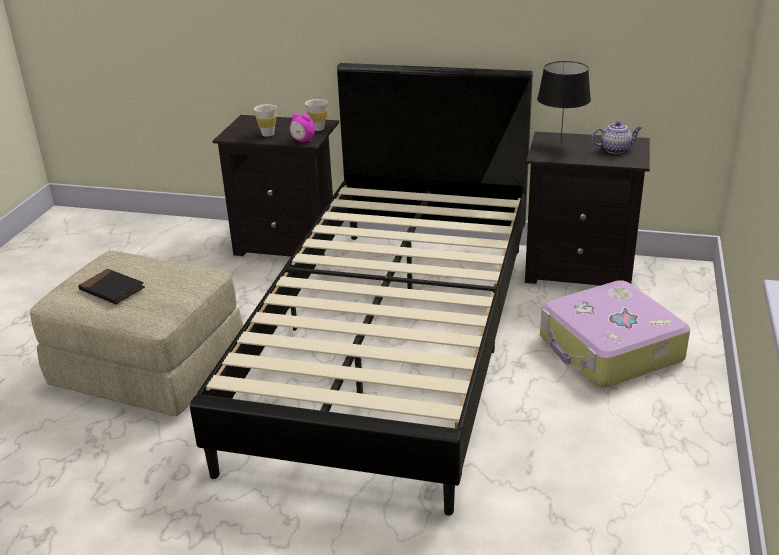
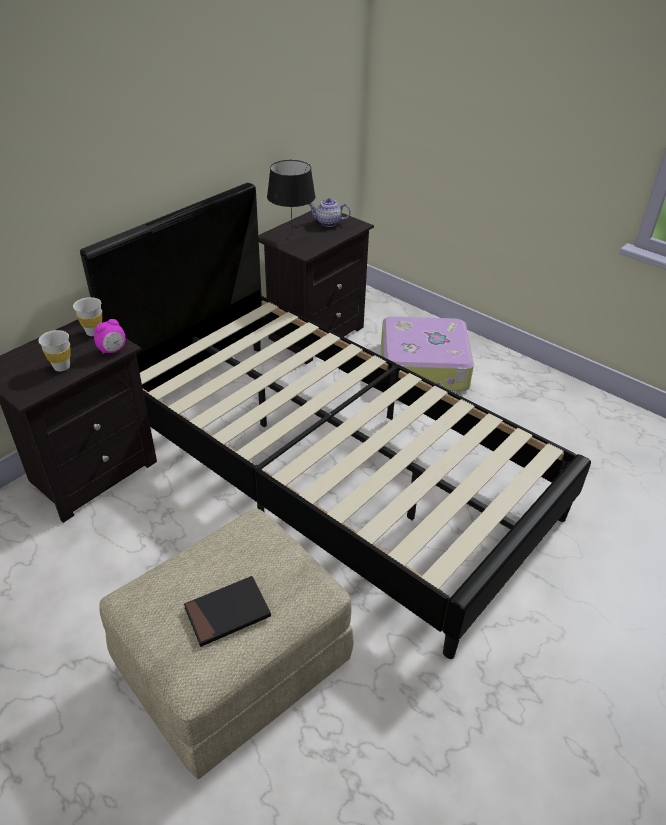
camera: 65 degrees left, 10 degrees up
teapot [592,121,642,154] -> teapot turned 105 degrees counterclockwise [308,198,351,227]

